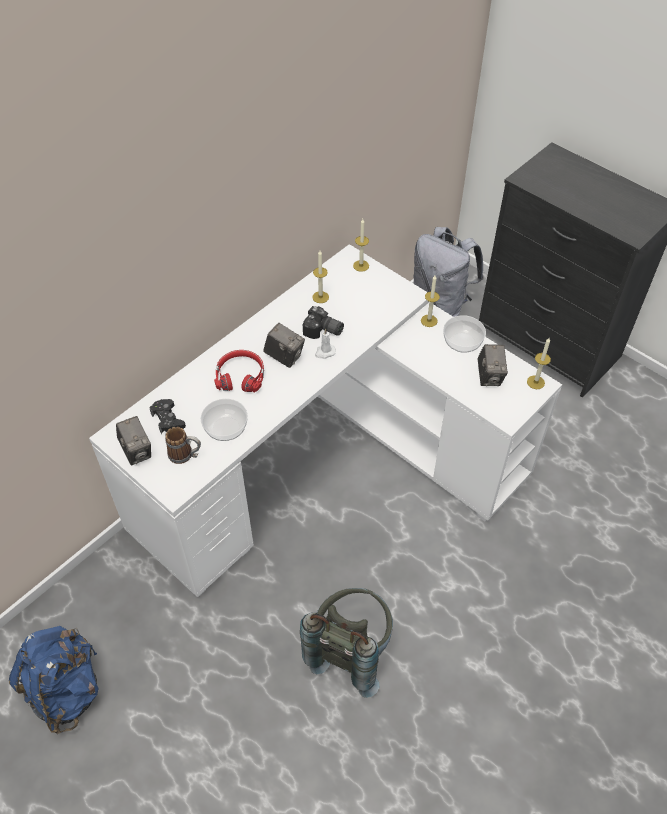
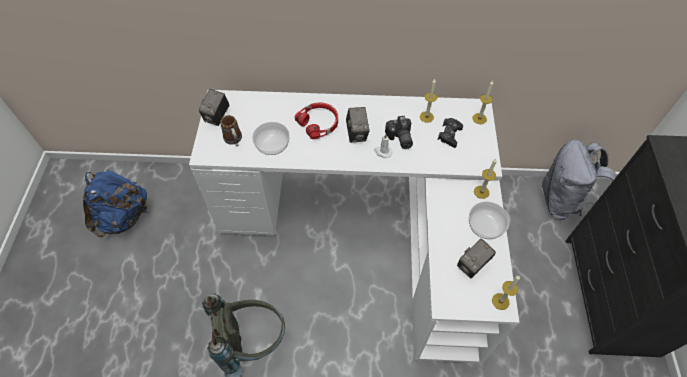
camera: 50 degrees right, 5 degrees up
black game controller [150,399,186,434] -> black game controller moved to [437,118,463,148]

